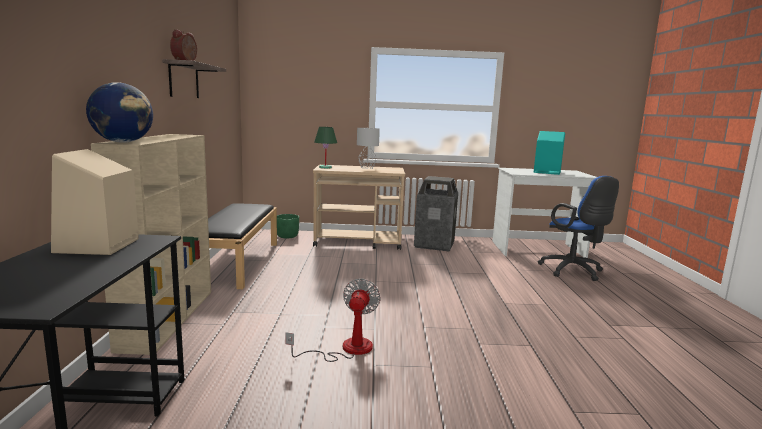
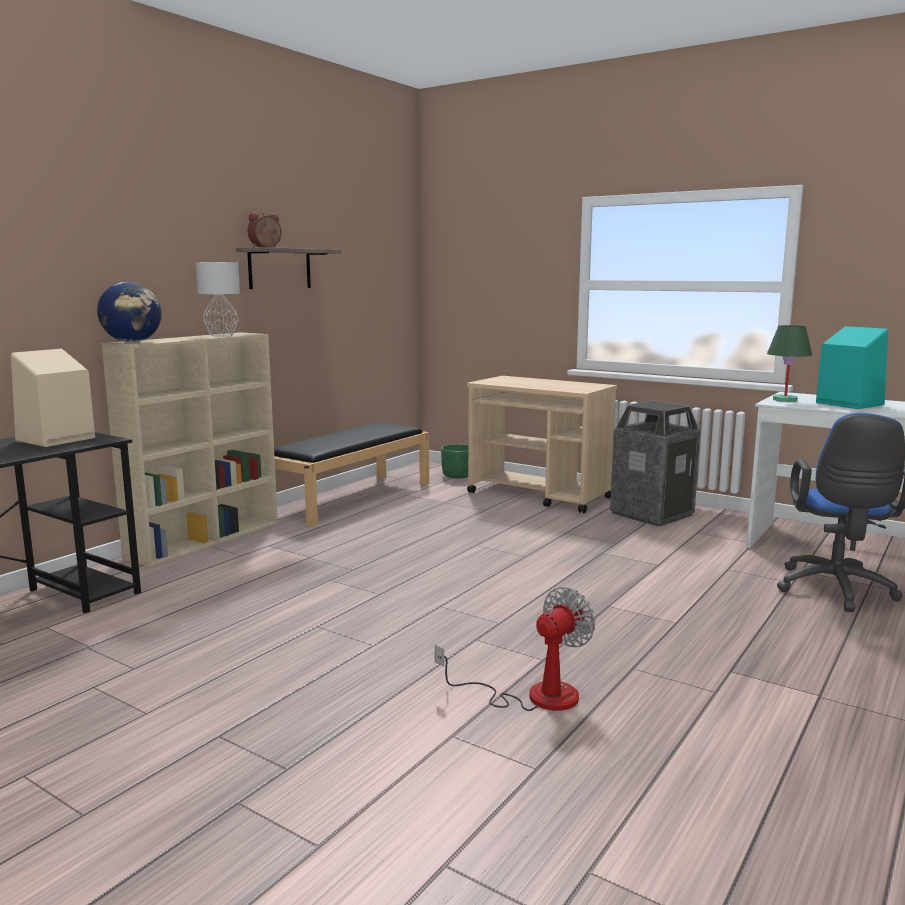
camera: 35 degrees right, 0 degrees up
fan [286,278,381,362] -> fan moved to [435,587,595,711]
green table lamp [314,127,337,169] -> green table lamp moved to [767,325,812,402]
grey table lamp [357,128,380,169] -> grey table lamp moved to [195,262,240,337]

